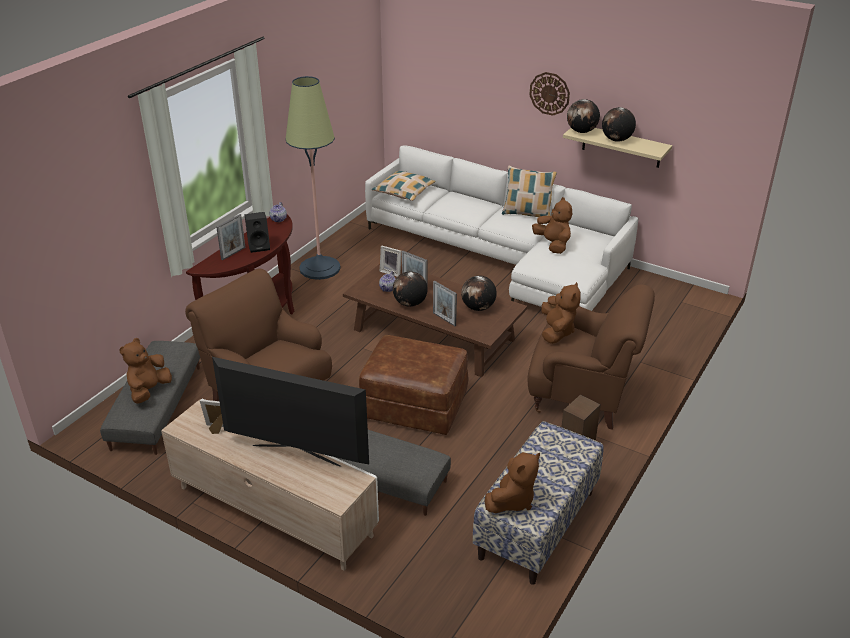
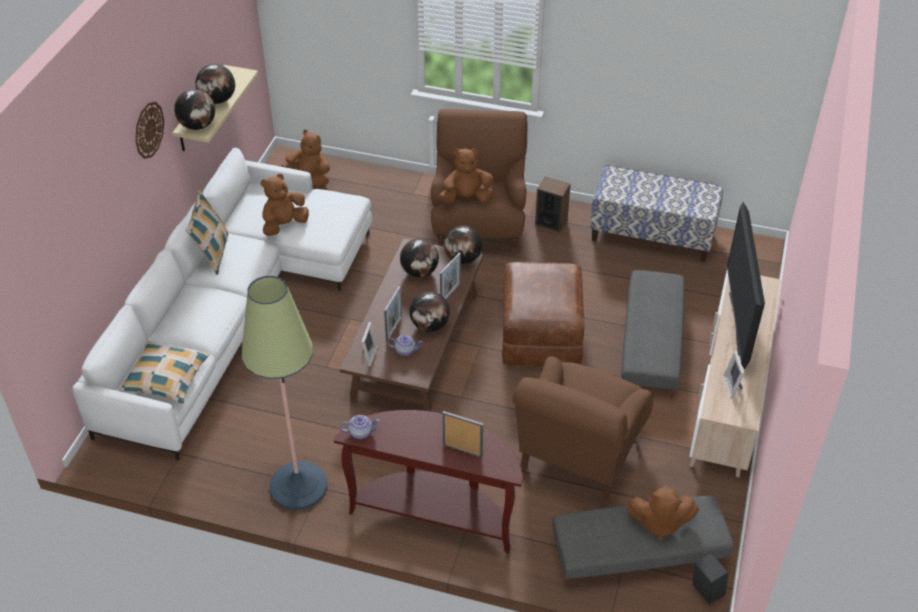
camera: 105 degrees left, 10 degrees up
black speaker [245,212,270,253] -> black speaker moved to [693,553,728,604]
brown plush toy [485,452,540,513] -> brown plush toy moved to [282,130,330,187]
none -> globe [444,225,482,264]

